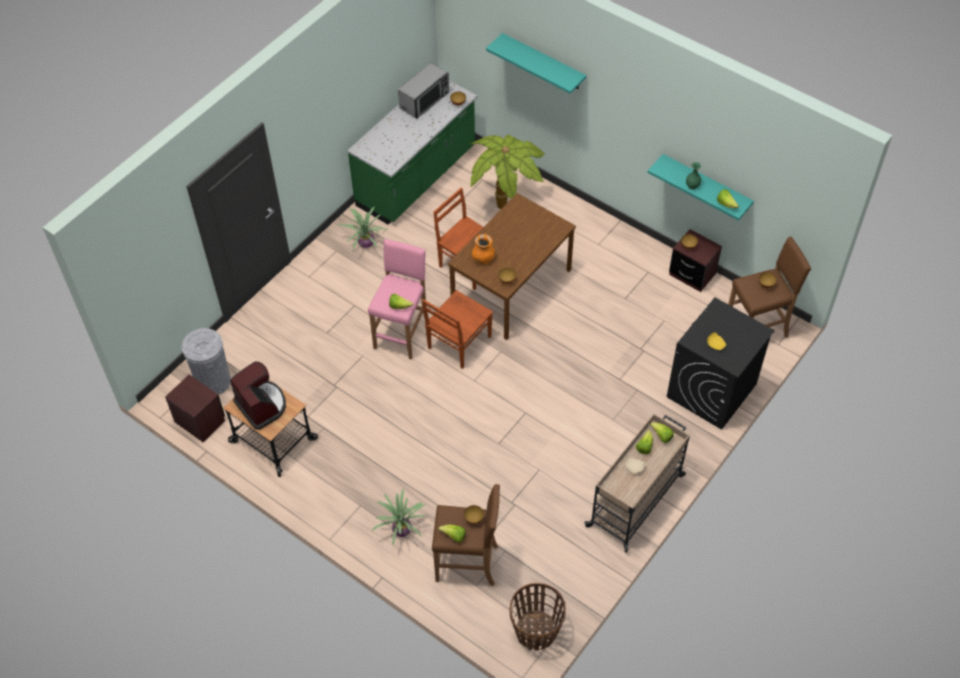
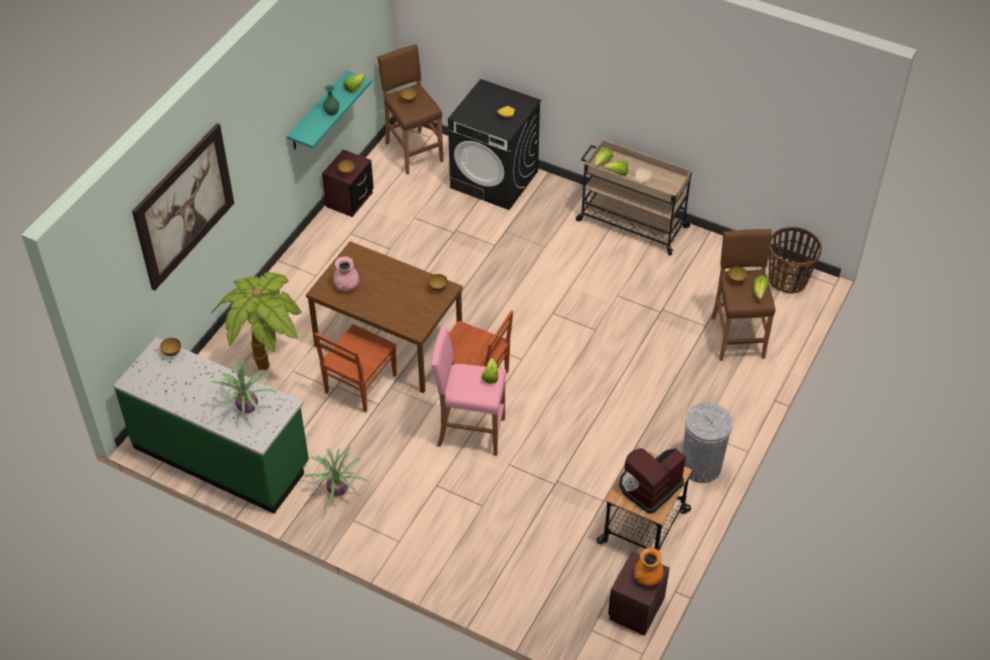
camera: 100 degrees left, 5 degrees down
grey trash can [182,328,231,395] -> grey trash can moved to [682,403,733,483]
potted plant [372,488,425,545] -> potted plant moved to [211,359,278,415]
microwave [398,63,449,119] -> none
orange vase [472,234,495,264] -> orange vase moved to [634,547,664,586]
turquoise shelf [486,33,587,94] -> picture [132,123,234,291]
none -> pink vase [333,256,359,291]

